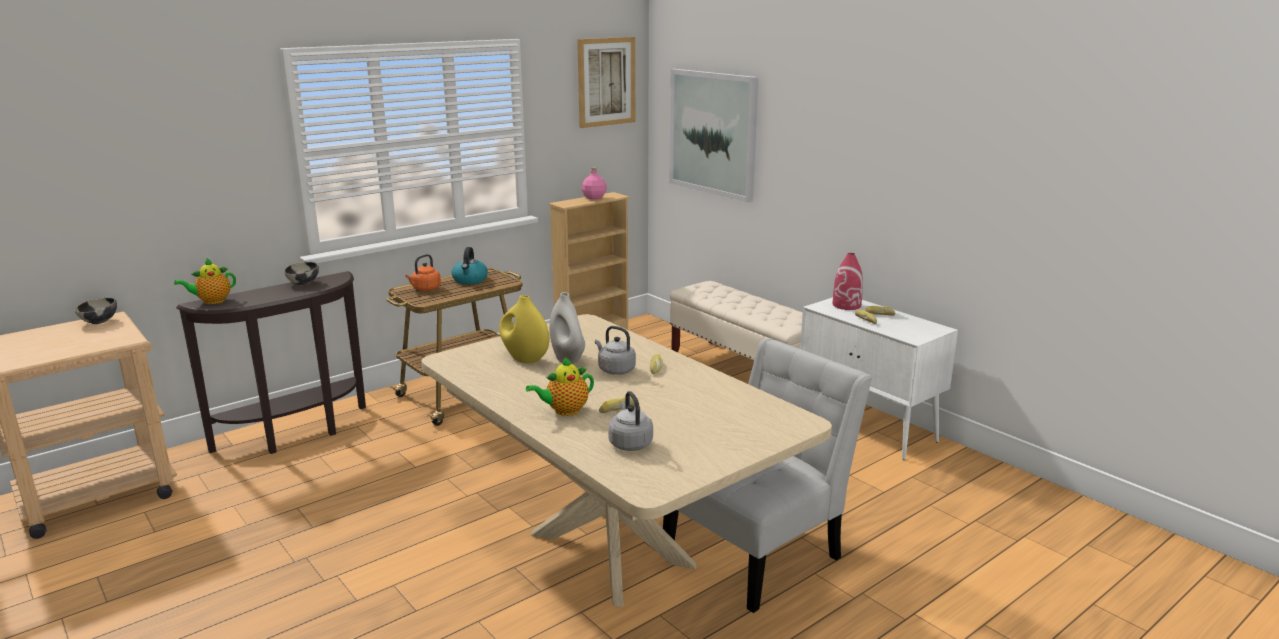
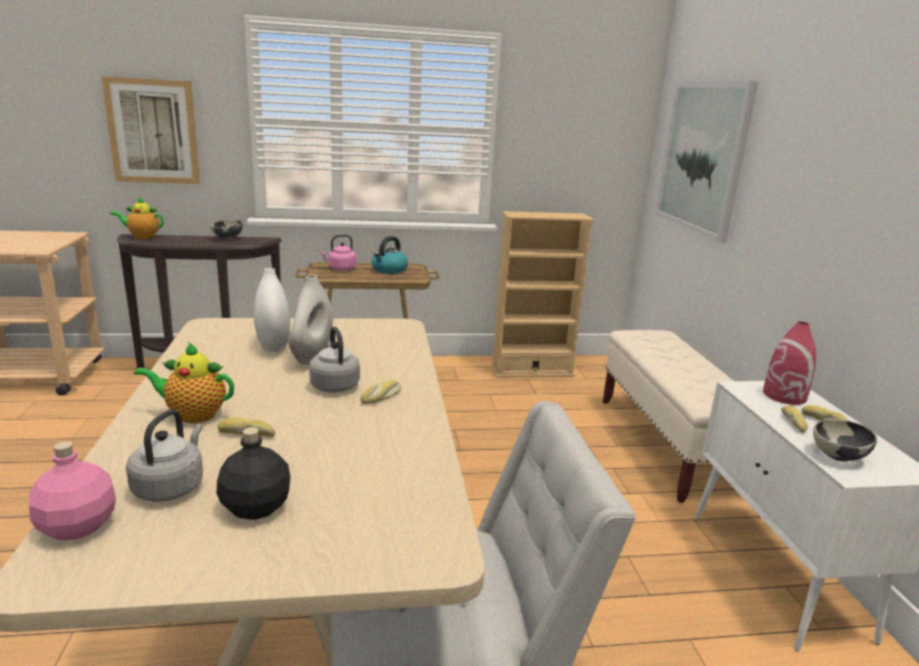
camera: 30 degrees right, 0 degrees up
bowl [75,298,117,324] -> bowl moved to [813,419,877,462]
orange kettle [405,254,441,291] -> pink kettle [320,234,357,271]
yellow vase [499,295,549,363] -> white vase [254,268,290,352]
picture [577,37,635,128] -> picture moved to [101,76,200,184]
pink bottle [582,167,607,200] -> pink bottle moved to [29,441,116,540]
none -> black bottle [216,427,290,520]

